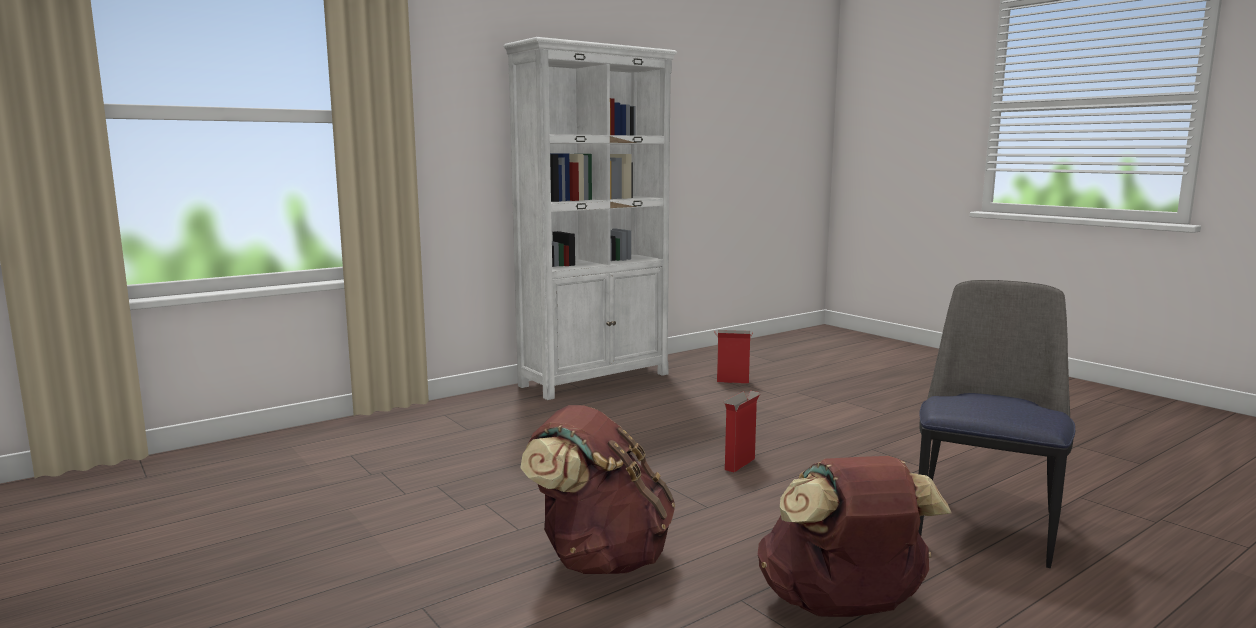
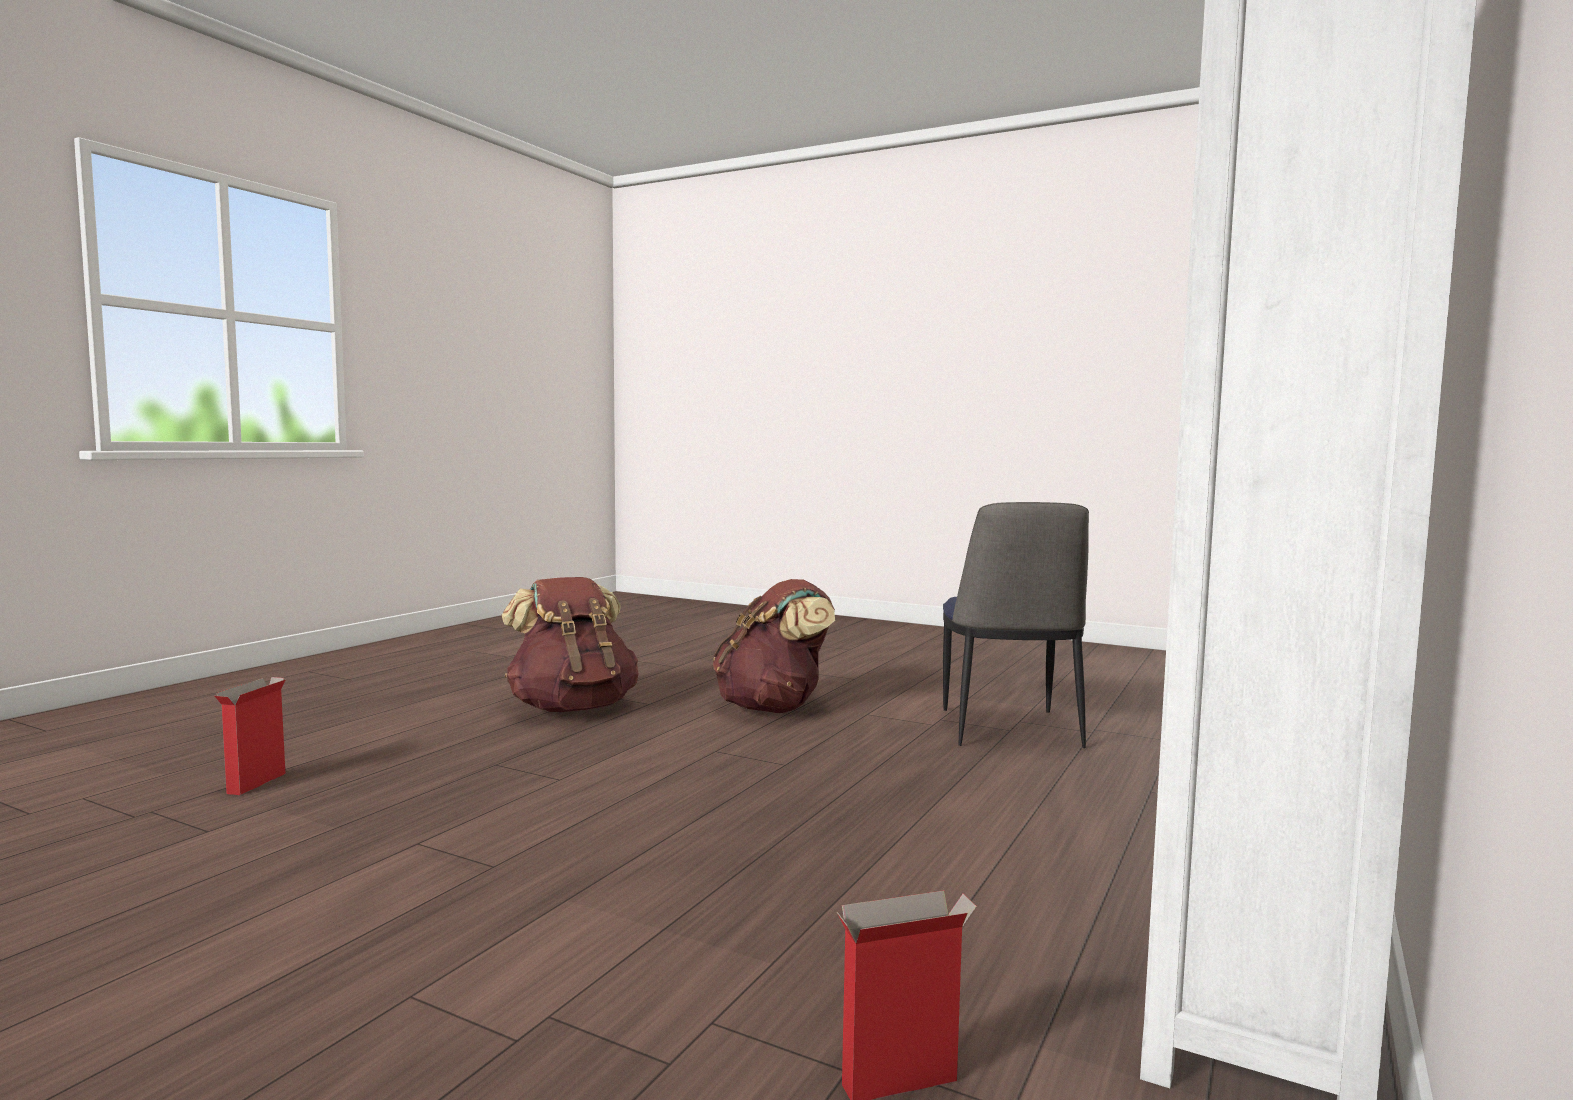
camera: 155 degrees right, 5 degrees down
cardboard box [723,390,760,473] -> cardboard box moved to [215,677,286,795]
chair [918,280,1075,568] -> chair moved to [943,502,1089,748]

